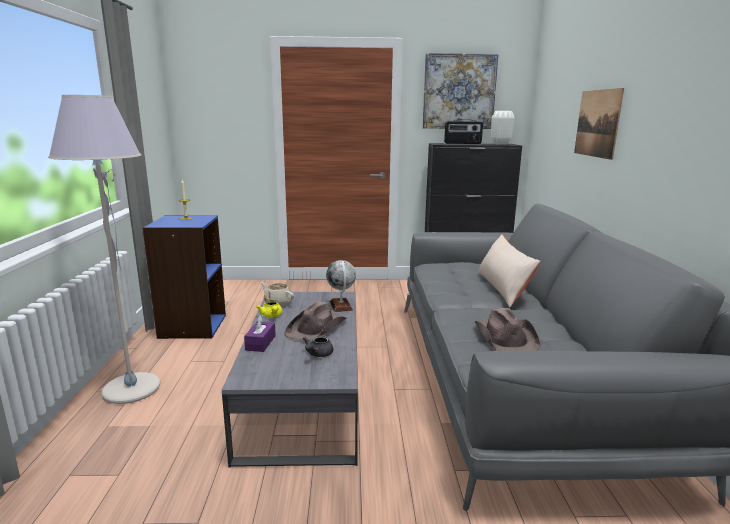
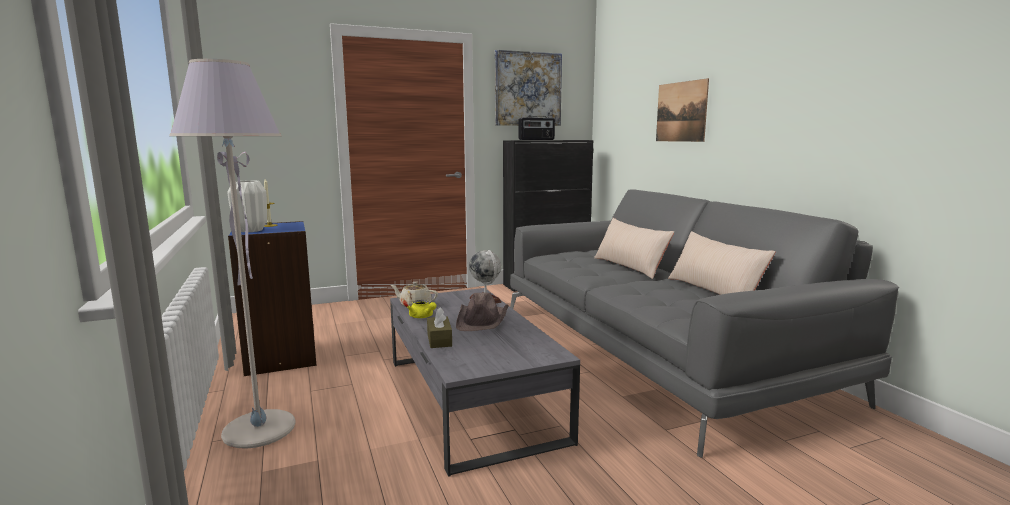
camera: 20 degrees left, 5 degrees down
purple tissue box [244,315,276,352] -> brown tissue box [427,307,452,348]
grey teapot [303,335,333,357] -> none
brown hat [475,308,541,351] -> none
white vase [491,111,515,145] -> white vase moved to [227,180,267,232]
none -> beige pillow [668,231,776,295]

